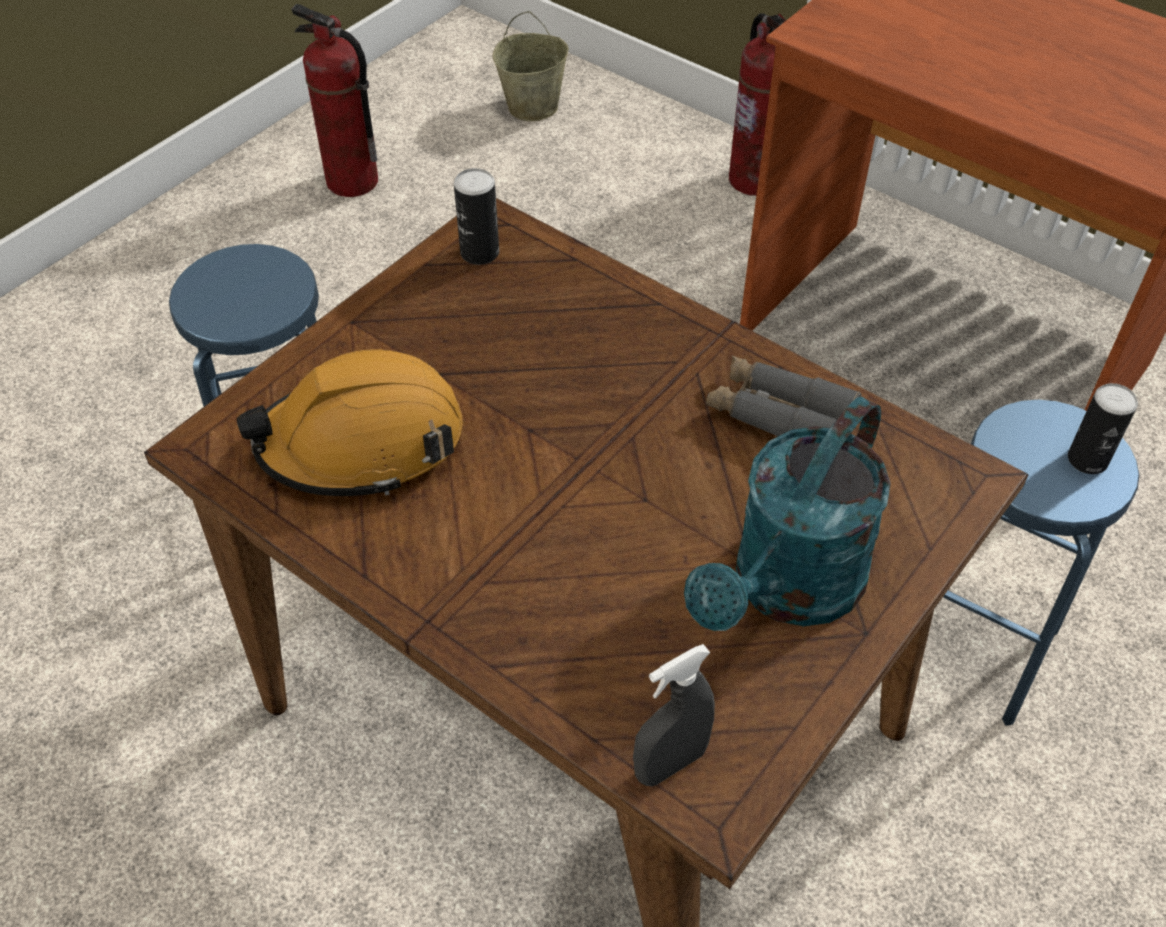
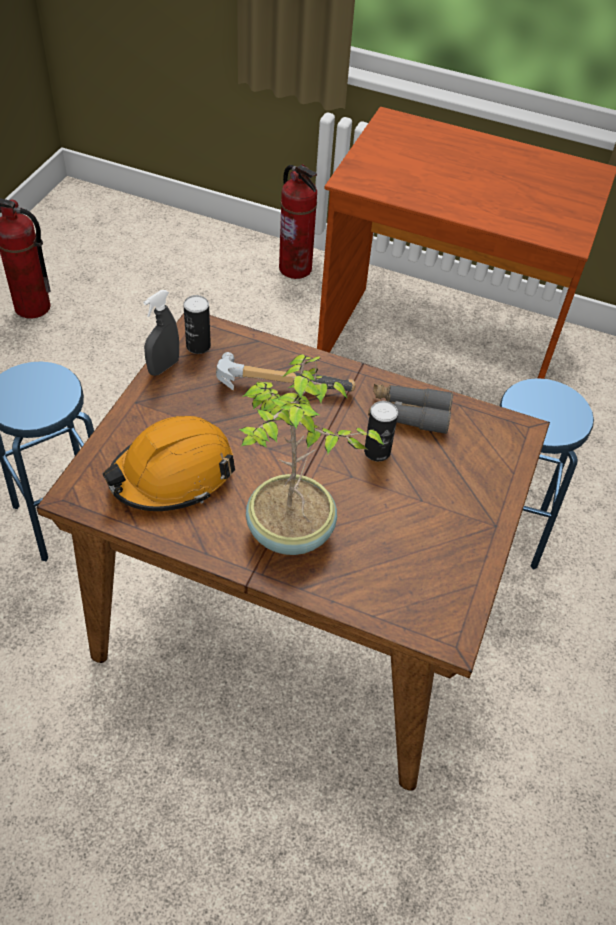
camera: 20 degrees left, 0 degrees up
beige bucket [493,11,569,121] -> none
grey spray bottle [633,644,715,786] -> grey spray bottle moved to [143,290,179,376]
turquoise watering can [684,397,891,631] -> none
can [1068,383,1138,474] -> can moved to [364,401,398,462]
none -> hammer [216,352,355,392]
none -> potted plant [239,354,385,555]

